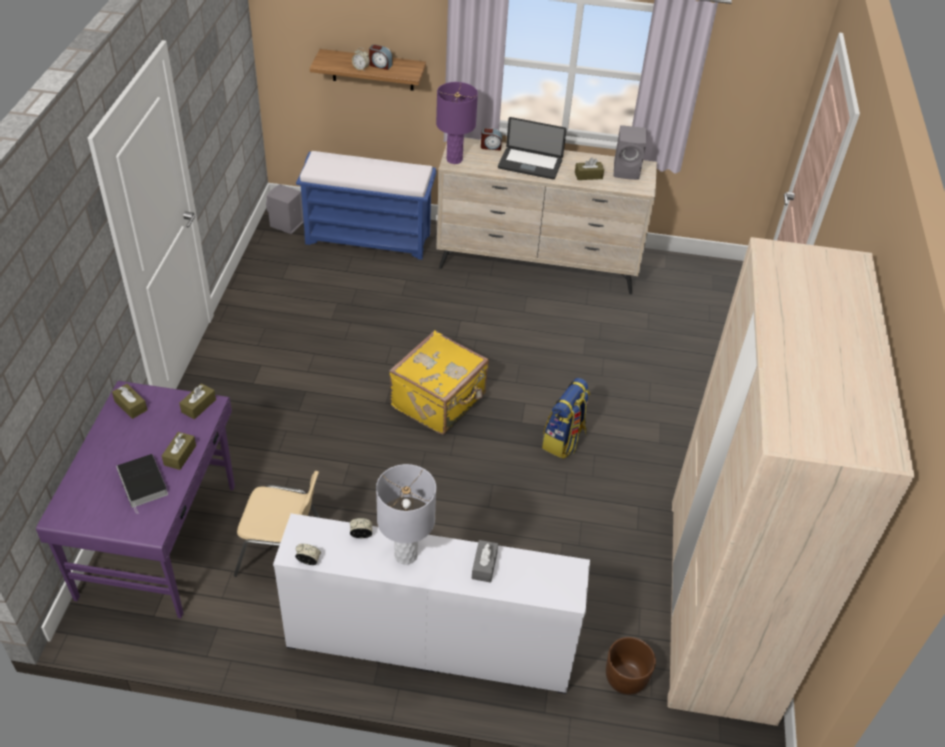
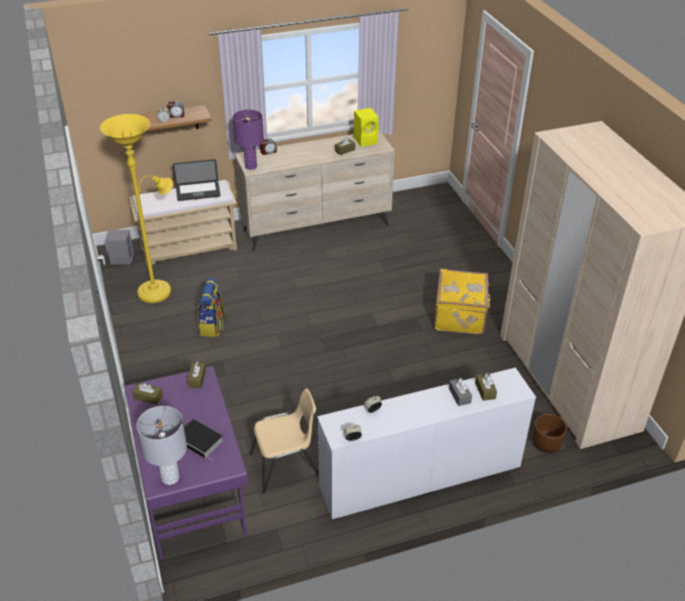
camera: 25 degrees left, 5 degrees down
brown tissue box [162,432,196,470] -> brown tissue box moved to [475,373,497,401]
blue bench [296,151,436,260] -> beige bench [129,180,237,268]
grey table lamp [376,464,436,565] -> grey table lamp moved to [137,406,187,485]
yellow suitcase [389,330,489,434] -> yellow suitcase moved to [434,269,491,334]
laptop [498,117,567,179] -> laptop moved to [173,159,221,201]
backpack [542,378,590,459] -> backpack moved to [197,278,226,337]
grey speaker [613,125,646,180] -> yellow speaker [354,108,379,146]
none -> yellow floor lamp [100,114,173,303]

